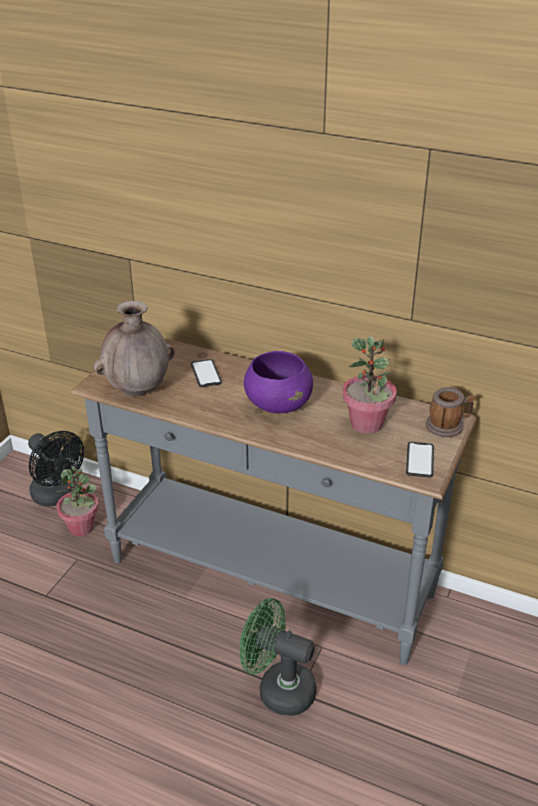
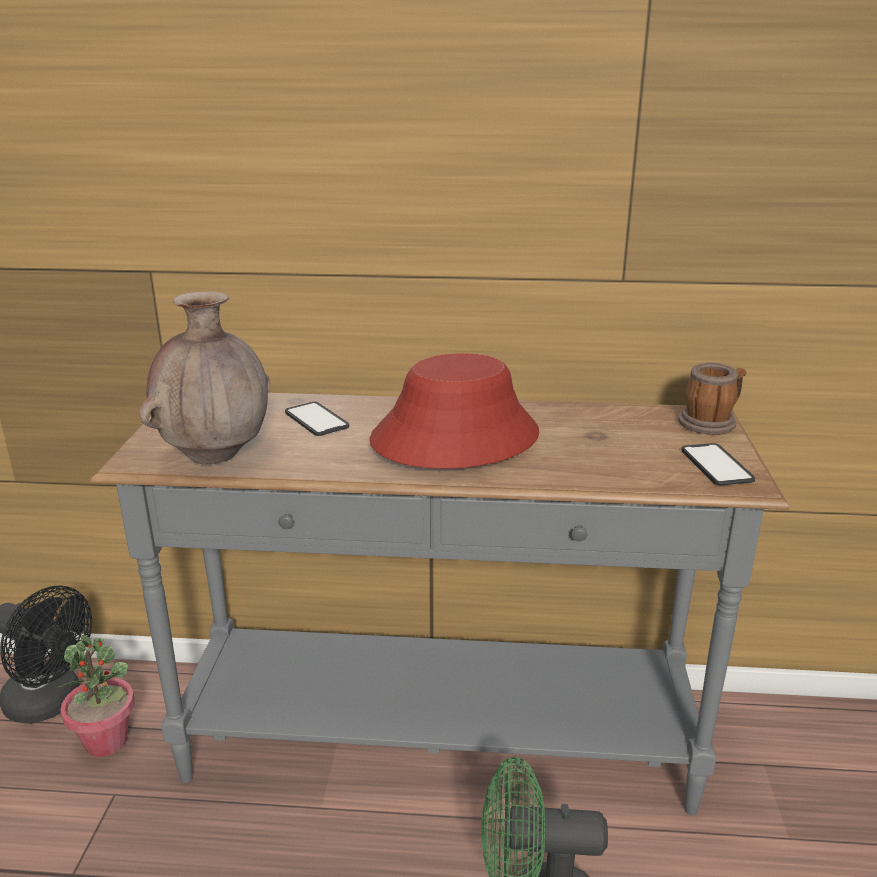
camera: 20 degrees left, 10 degrees down
purple bowl [244,351,313,413] -> red hat [370,353,539,469]
potted plant [342,336,396,434] -> none

